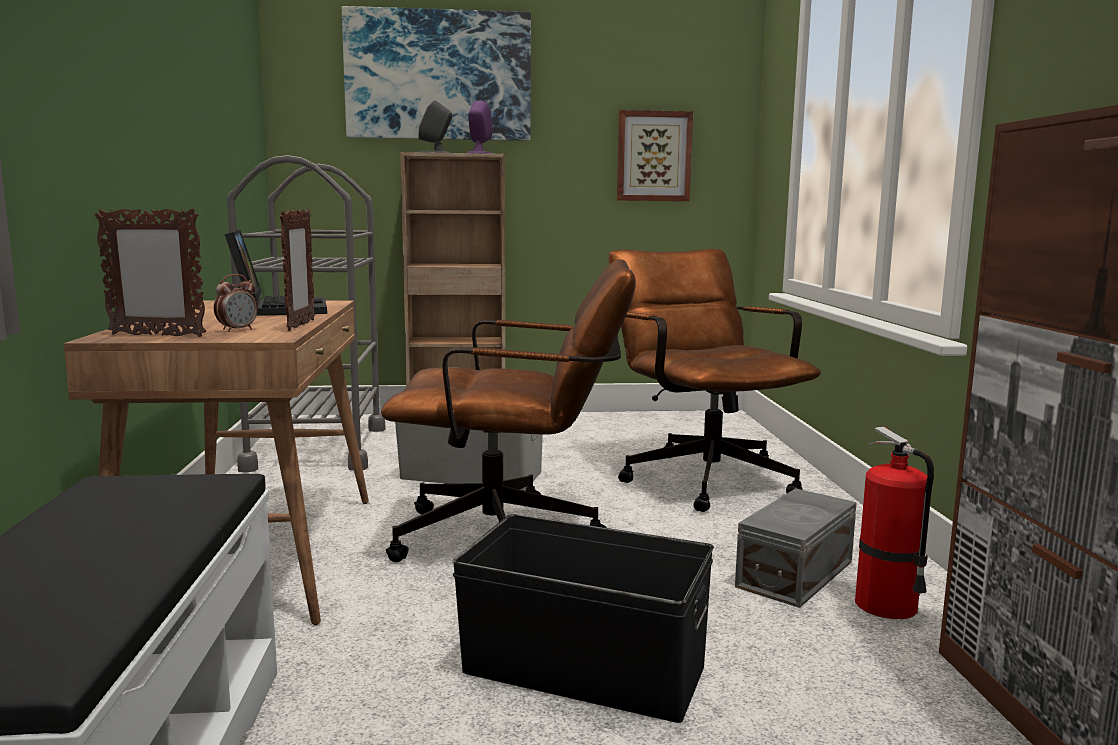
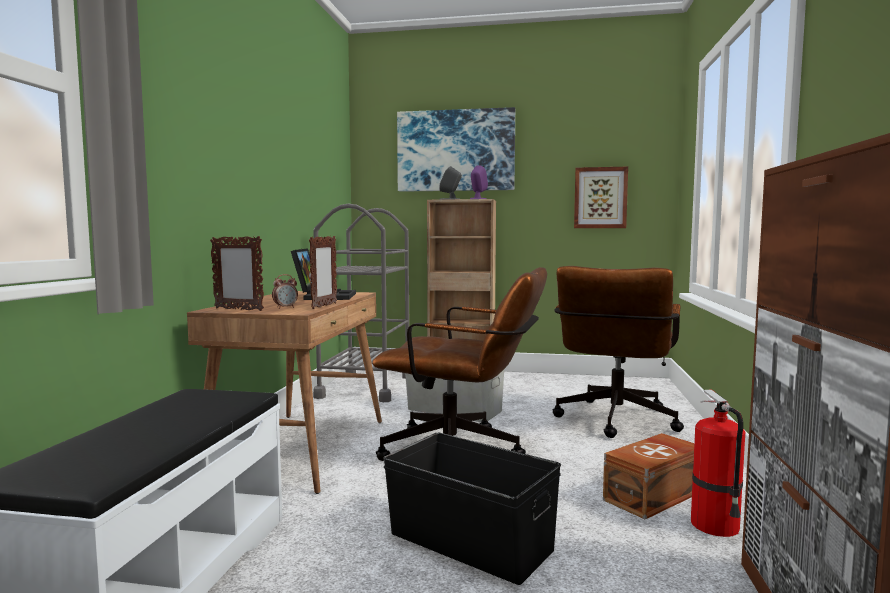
camera: 15 degrees right, 5 degrees down
brown office chair [608,249,821,512] -> brown office chair turned 150 degrees counterclockwise [552,266,684,438]
grey storage box [735,488,857,608] -> brown storage box [603,433,694,519]

